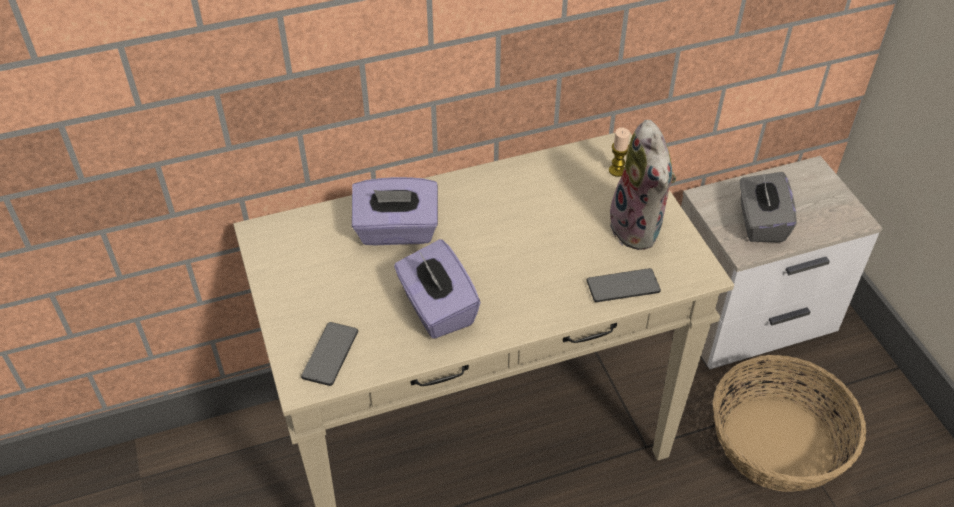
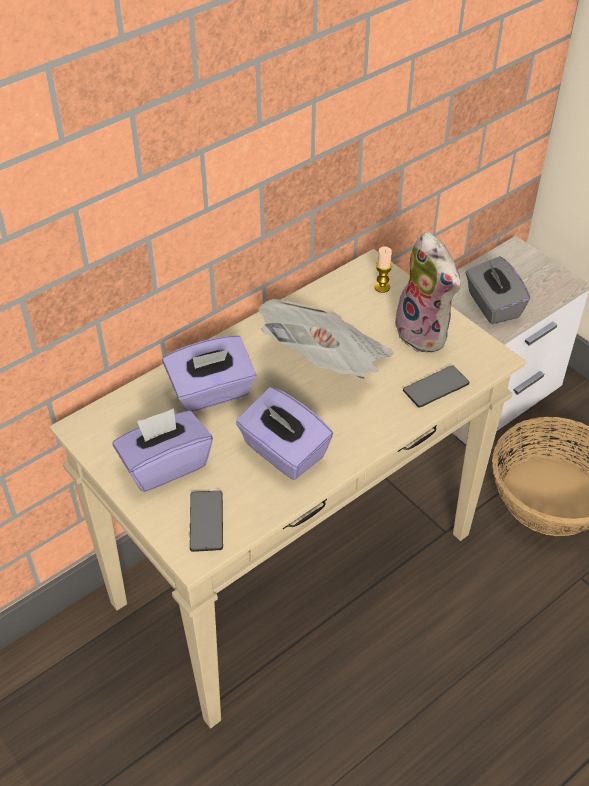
camera: 20 degrees left, 0 degrees up
none -> purple tissue box [112,408,213,492]
none -> newspaper [258,299,393,379]

